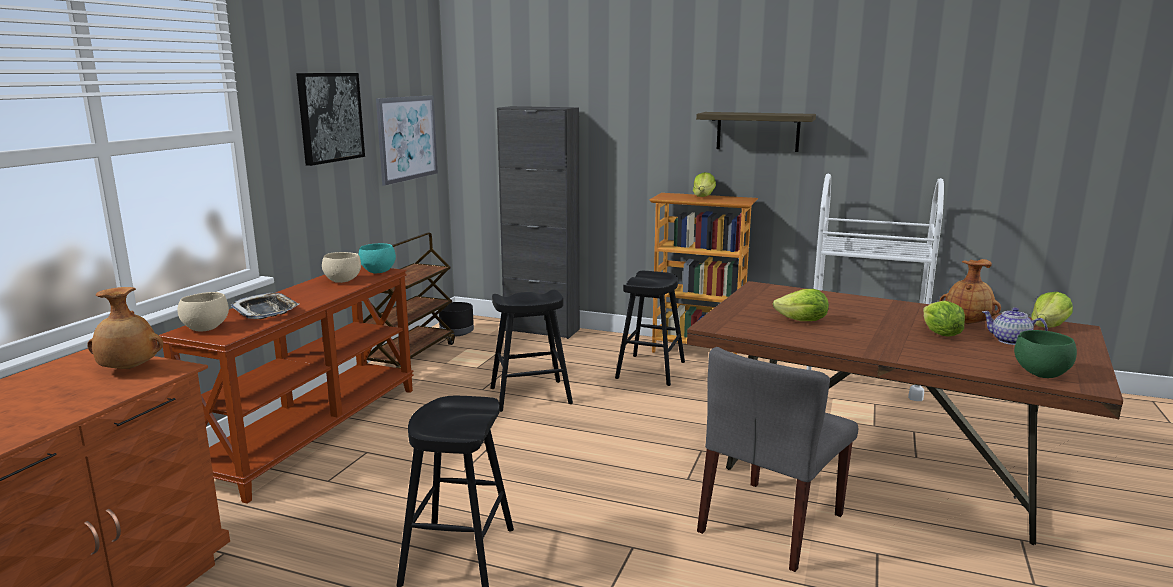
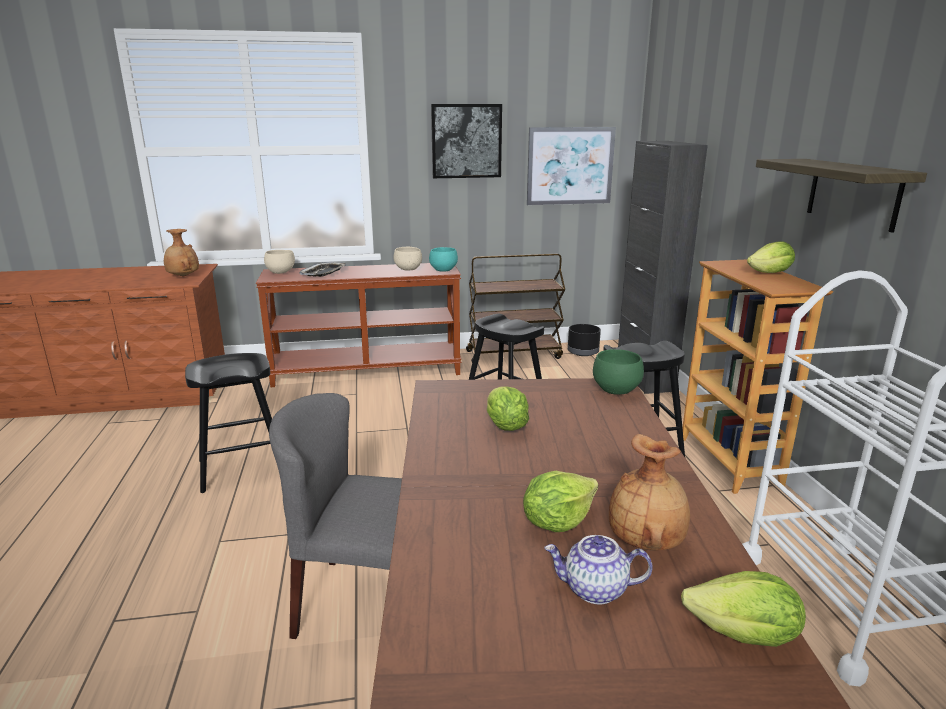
camera: 60 degrees right, 5 degrees up
teapot [982,307,1048,345] -> teapot turned 90 degrees counterclockwise [544,535,653,604]
green bowl [1014,330,1077,378] -> green bowl moved to [593,349,644,395]

